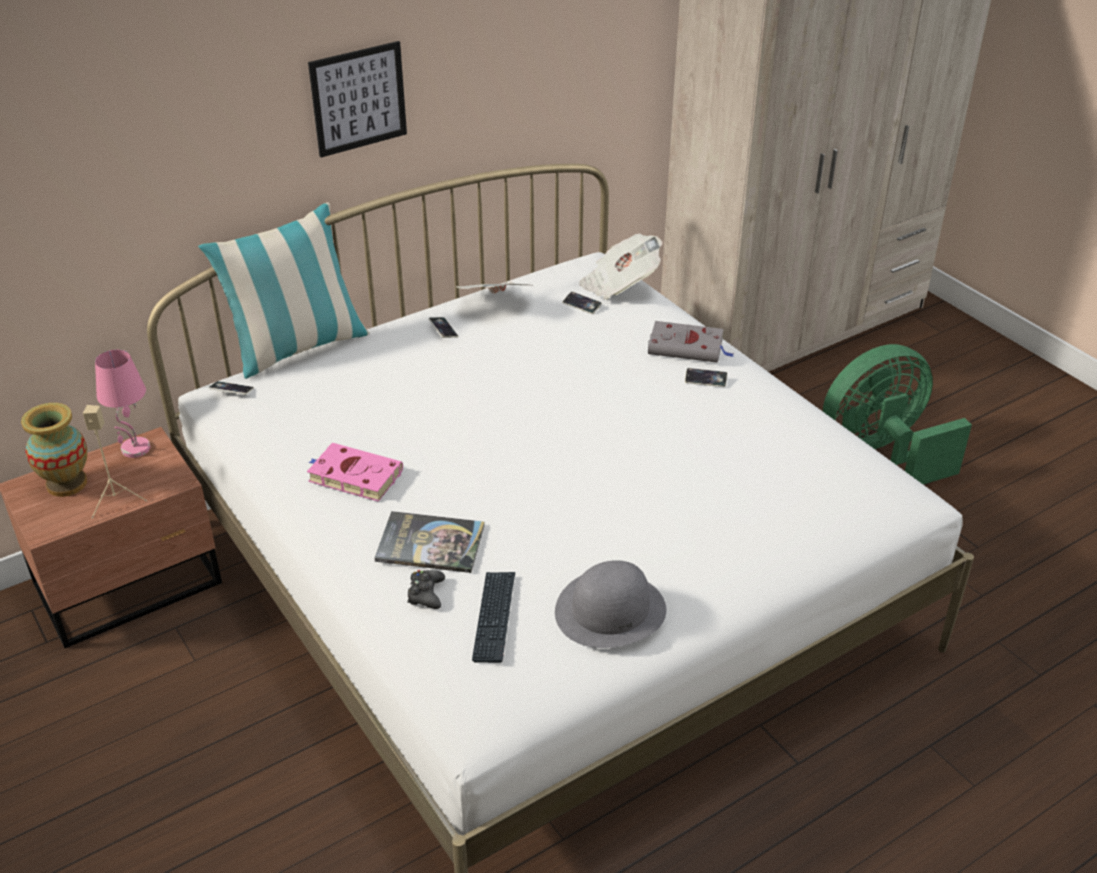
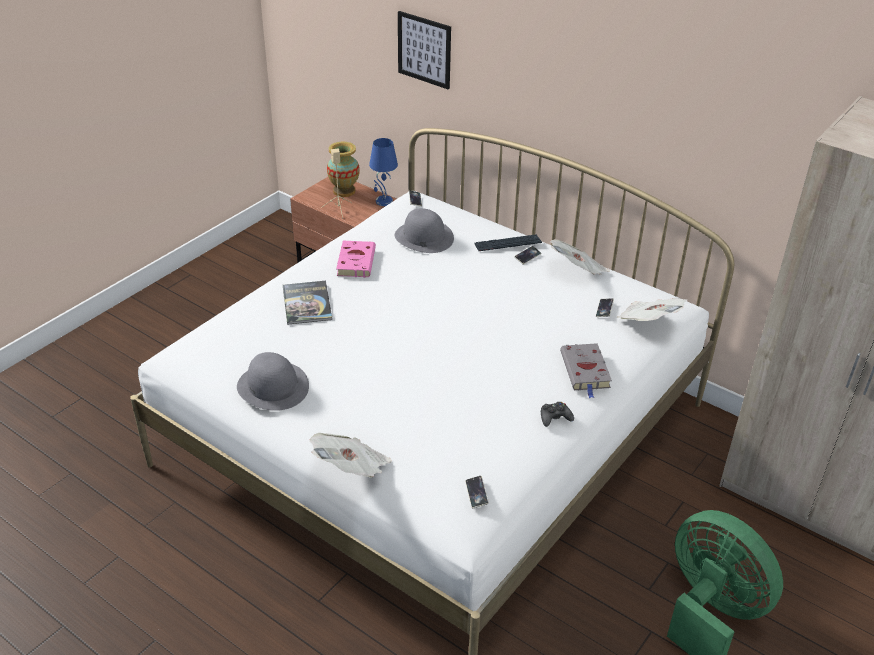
camera: 70 degrees right, 0 degrees up
pink table lamp [95,350,151,458] -> blue table lamp [369,138,398,206]
pillow [198,203,370,379] -> none
picture [308,41,407,157] -> picture moved to [398,11,451,89]
black game controller [407,570,445,609] -> black game controller moved to [541,402,574,427]
keyboard [472,572,515,663] -> keyboard moved to [475,234,542,251]
phone [685,368,728,387] -> phone moved to [465,476,489,508]
none -> newspaper [309,433,392,478]
none -> grey hat [395,208,454,253]

